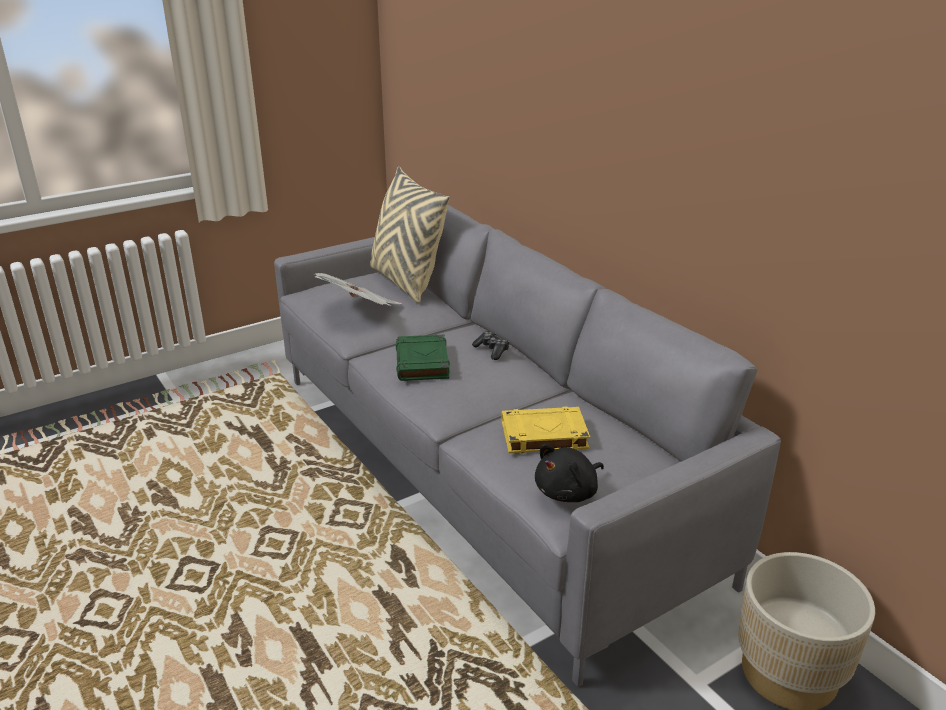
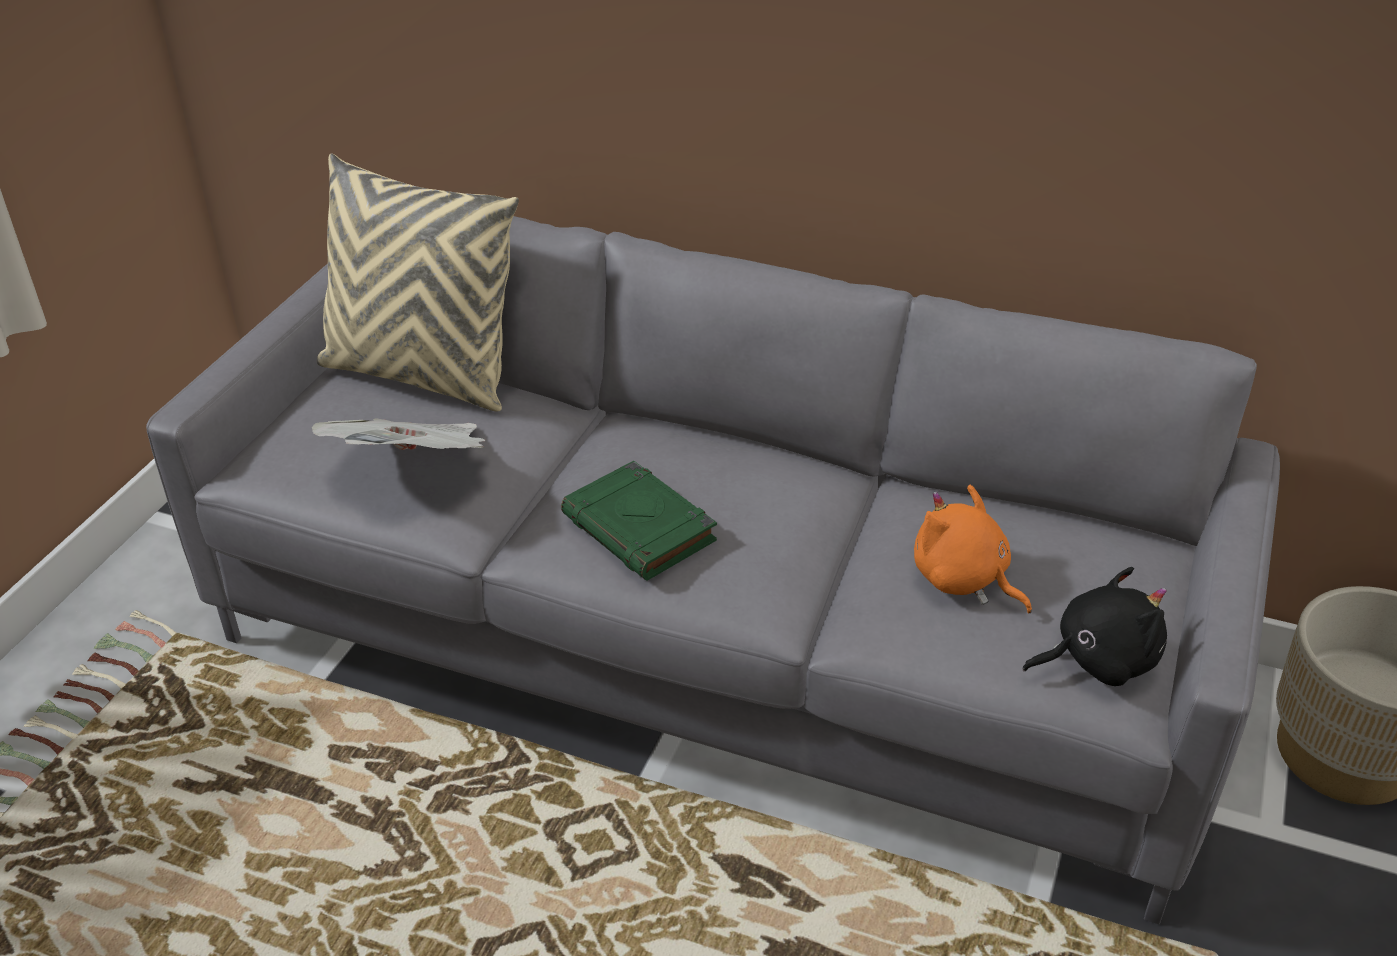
camera: 35 degrees left, 10 degrees up
game controller [472,331,509,360] -> none
yellow book [501,407,590,453] -> orange plush toy [914,485,1032,613]
black plush toy [535,444,604,502] -> black plush toy turned 120 degrees counterclockwise [1023,567,1167,686]

